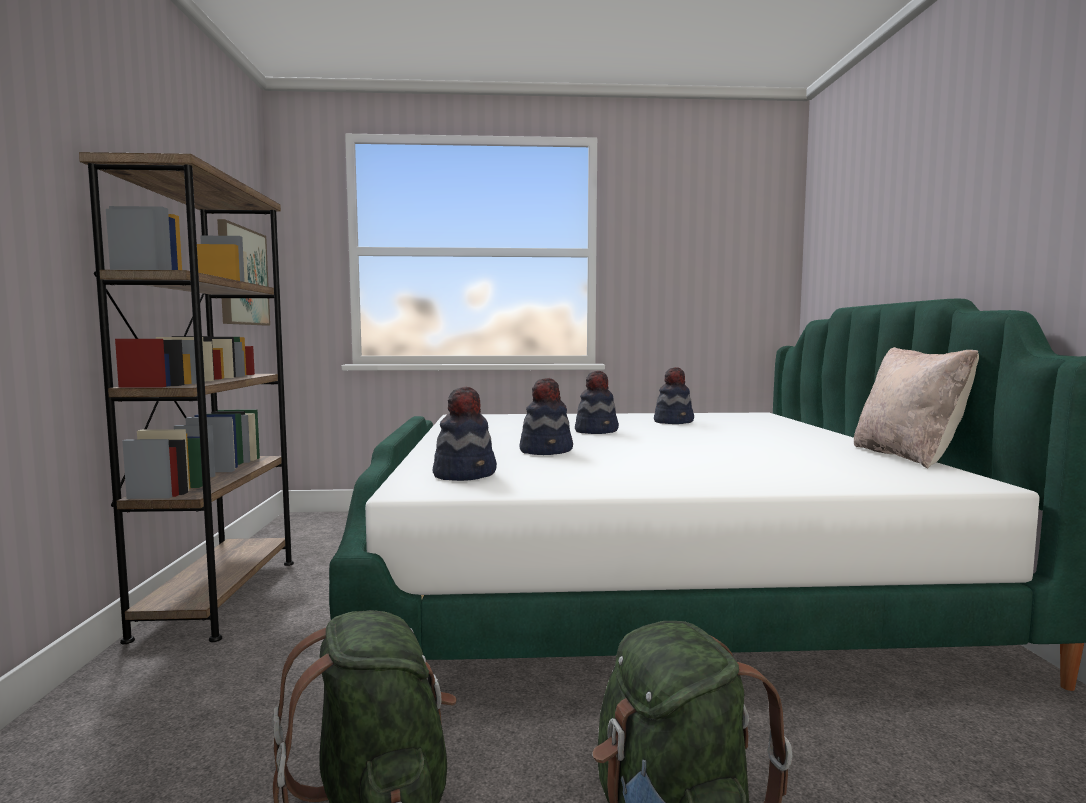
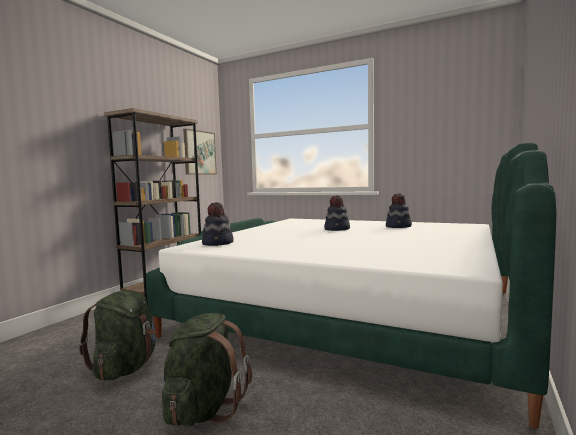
camera: 30 degrees right, 0 degrees up
hat [520,378,573,455] -> none
beige pillow [854,347,979,469] -> none

